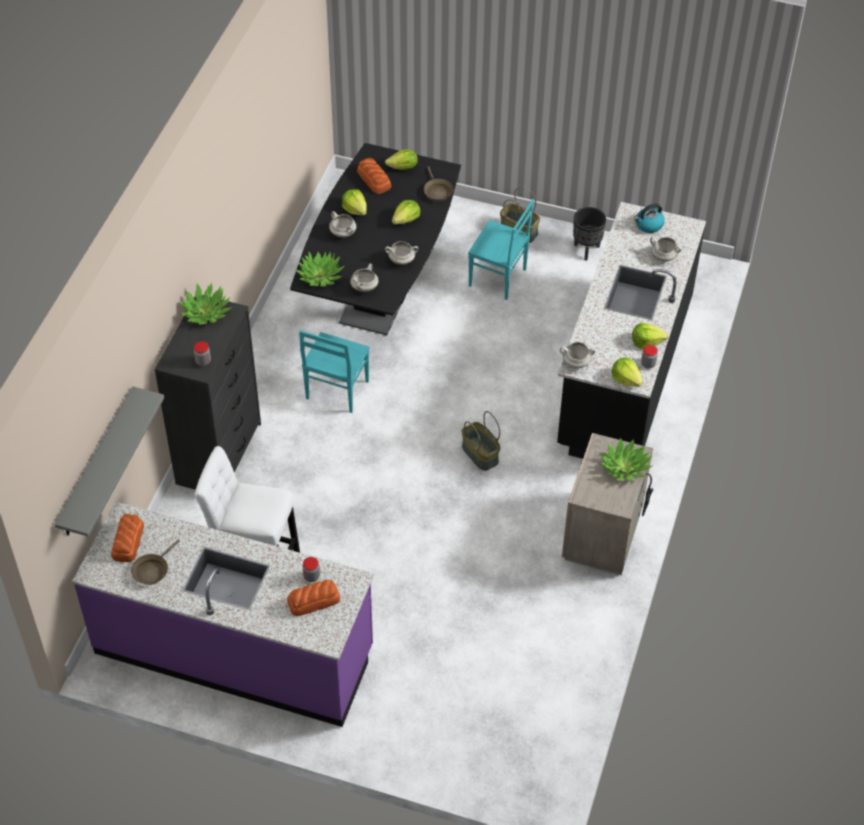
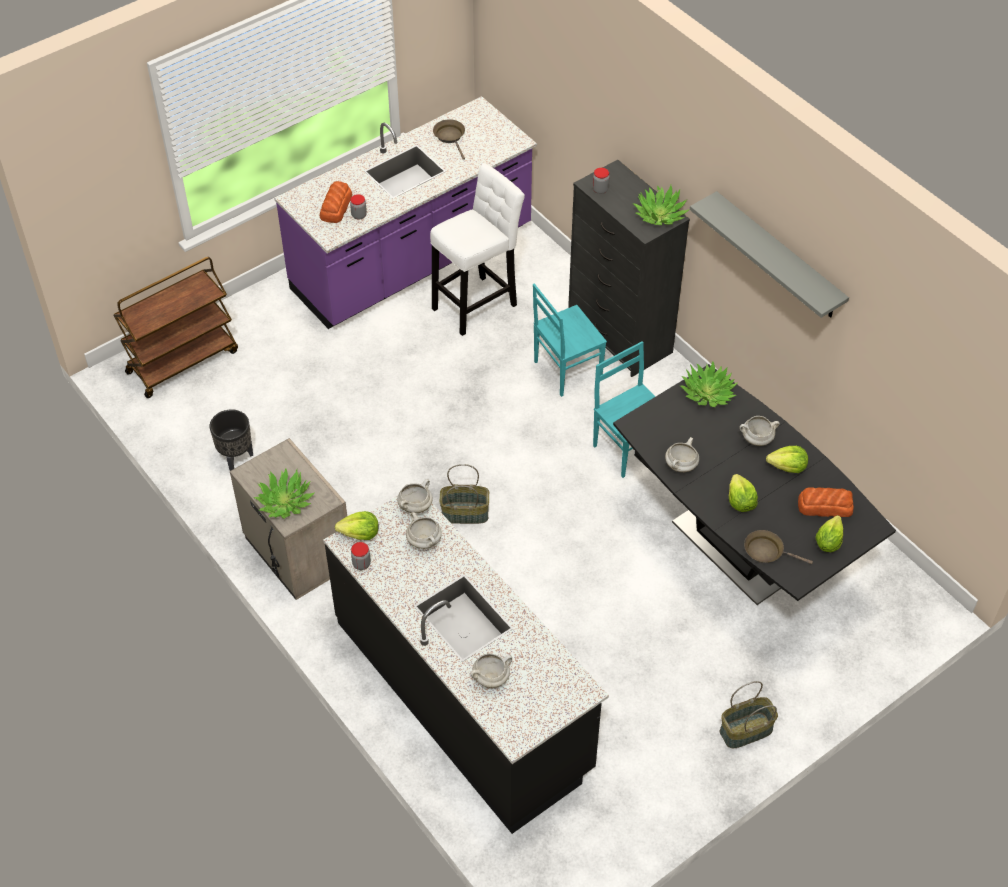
camera: 125 degrees right, 0 degrees up
grey shelf [54,386,164,537] -> grey shelf moved to [690,191,849,318]
bread [111,514,144,562] -> none
white cooking pot [350,264,379,292] -> white cooking pot moved to [406,512,442,549]
turquoise chair [468,199,534,300] -> turquoise chair moved to [533,284,607,397]
black planter [573,207,606,260] -> black planter moved to [210,409,253,471]
lettuce [632,323,668,349] -> none
kettle [634,203,665,233] -> none
none -> brown cart [113,257,238,398]

